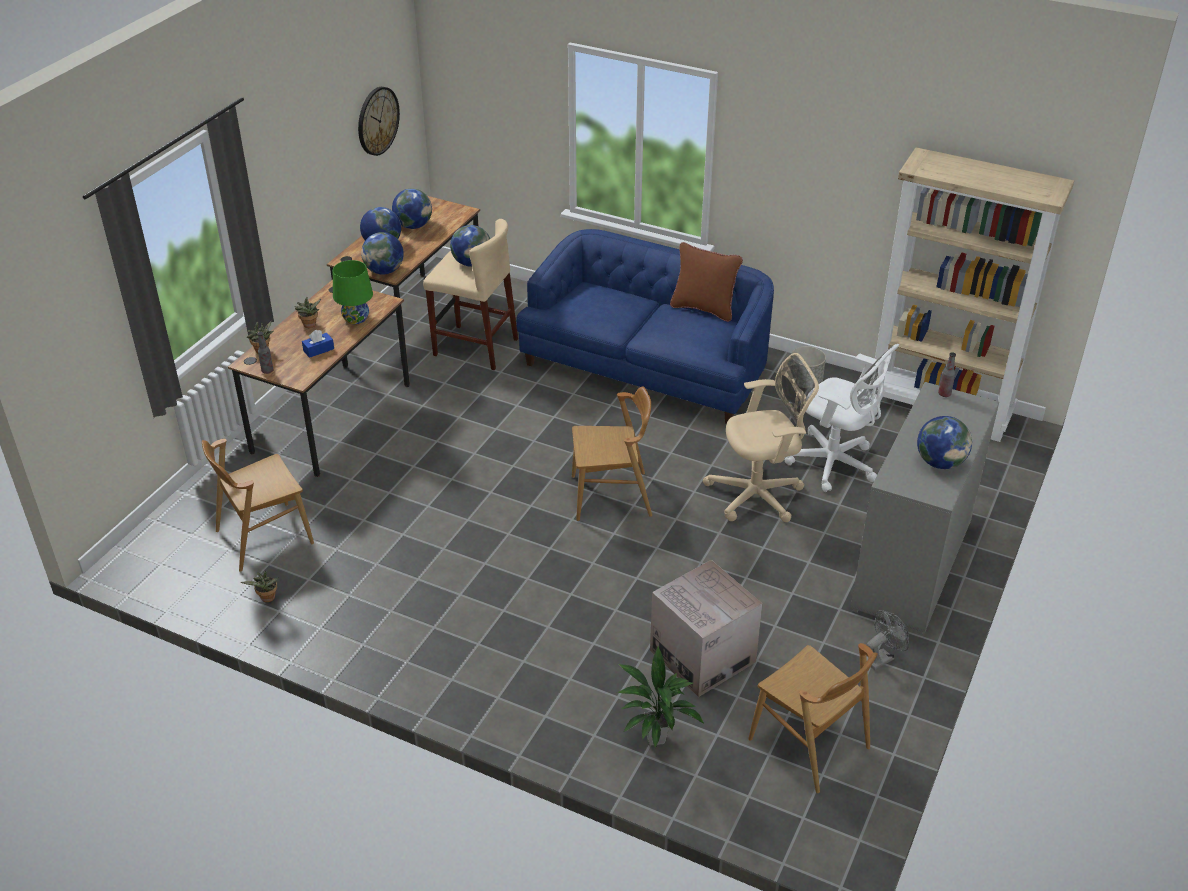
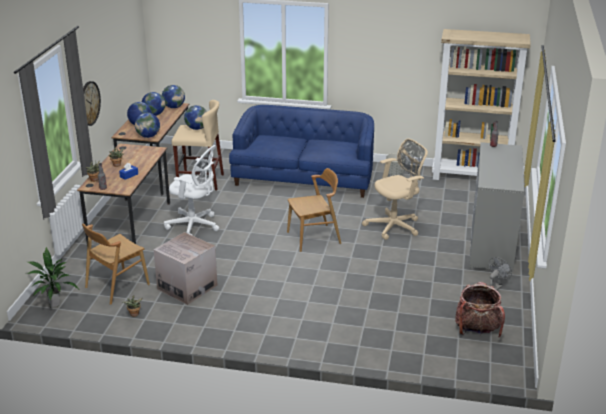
camera: 15 degrees left, 10 degrees down
green table lamp [333,260,373,324] -> none
wall clock [358,87,400,156] -> wall clock moved to [83,81,101,126]
potted plant [617,646,705,748] -> potted plant moved to [27,247,79,307]
cardboard box [650,560,763,697] -> cardboard box moved to [153,232,218,305]
brown pillow [670,242,743,322] -> none
brown chair [748,643,878,793] -> backpack [455,282,505,337]
white office chair [784,344,899,492] -> white office chair moved to [164,145,219,236]
globe [917,416,972,469] -> globe moved to [162,85,185,108]

